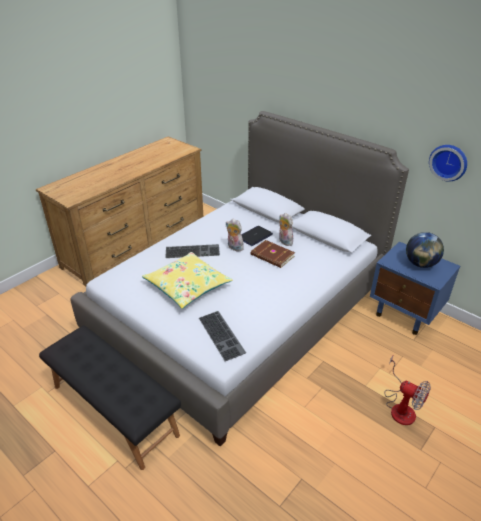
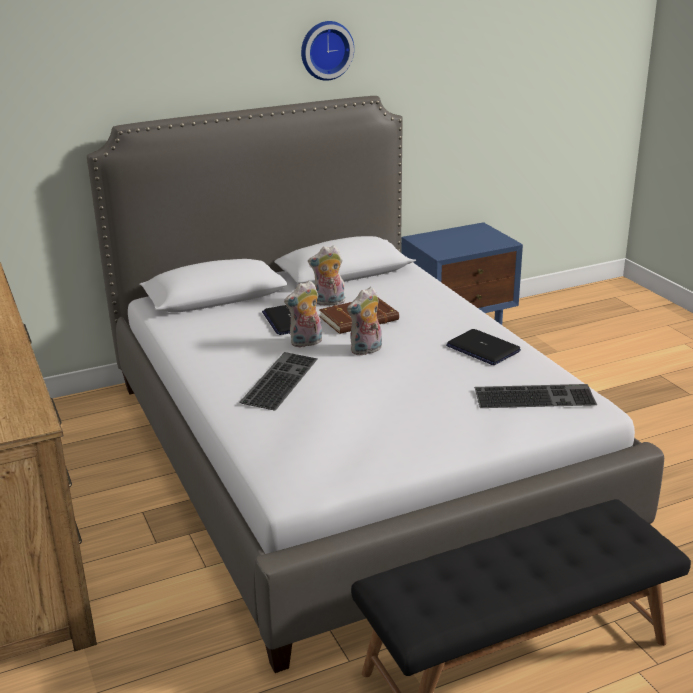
camera: 65 degrees left, 10 degrees down
yellow pillow [142,252,233,309] -> none
fan [384,356,431,425] -> none
globe [406,232,444,268] -> none
wall clock [429,145,467,181] -> wall clock moved to [301,21,354,81]
none -> plush toy [347,287,382,355]
none -> laptop [446,329,521,365]

